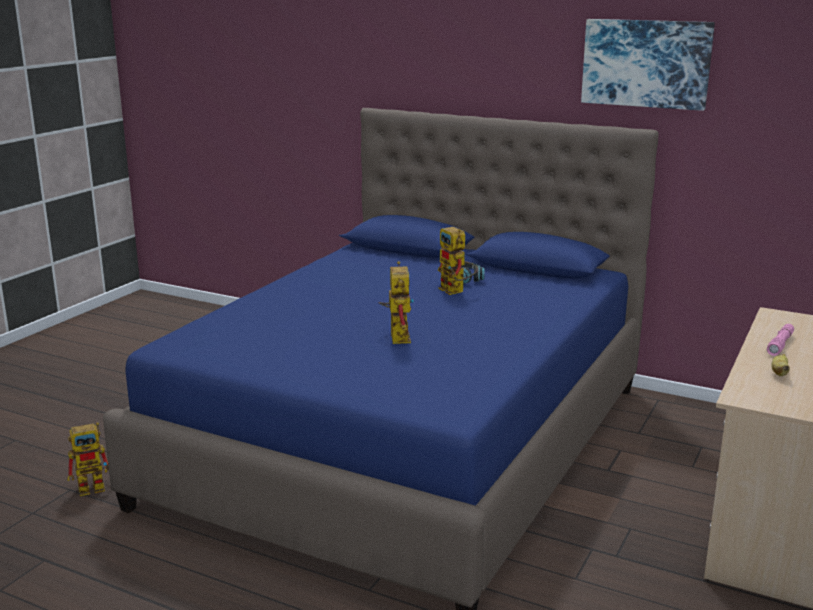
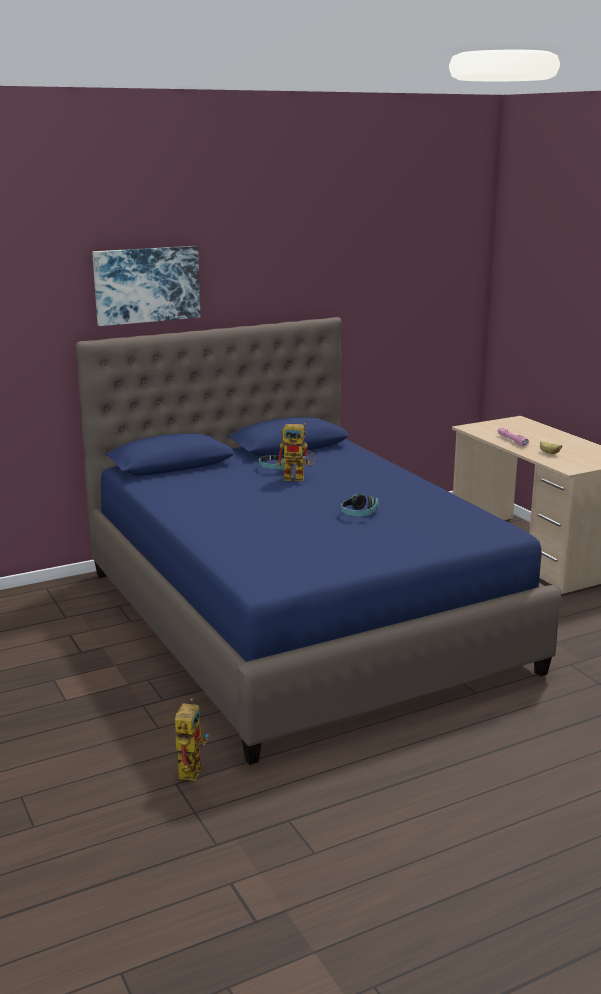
camera: 55 degrees left, 0 degrees up
toy robot [378,261,414,344] -> headphones [341,494,378,516]
picture [581,19,715,111] -> picture moved to [92,246,201,326]

